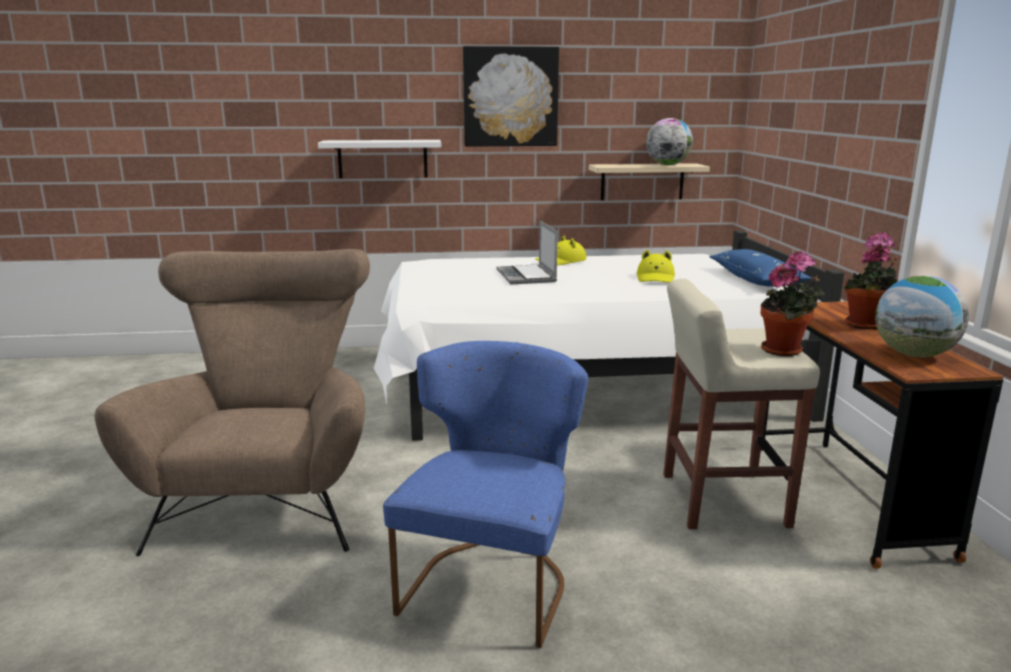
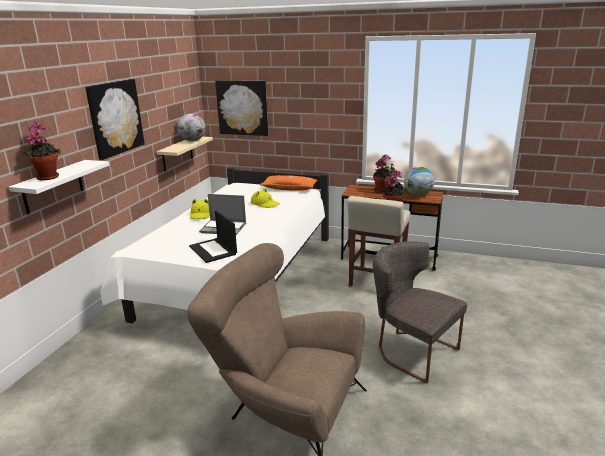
camera: 65 degrees left, 5 degrees up
blue chair [383,341,588,648] -> grey chair [373,241,467,383]
blue pillow [709,249,812,287] -> orange pillow [260,175,318,191]
none -> potted plant [23,122,61,180]
none -> laptop [189,210,237,263]
none -> picture [215,80,268,136]

